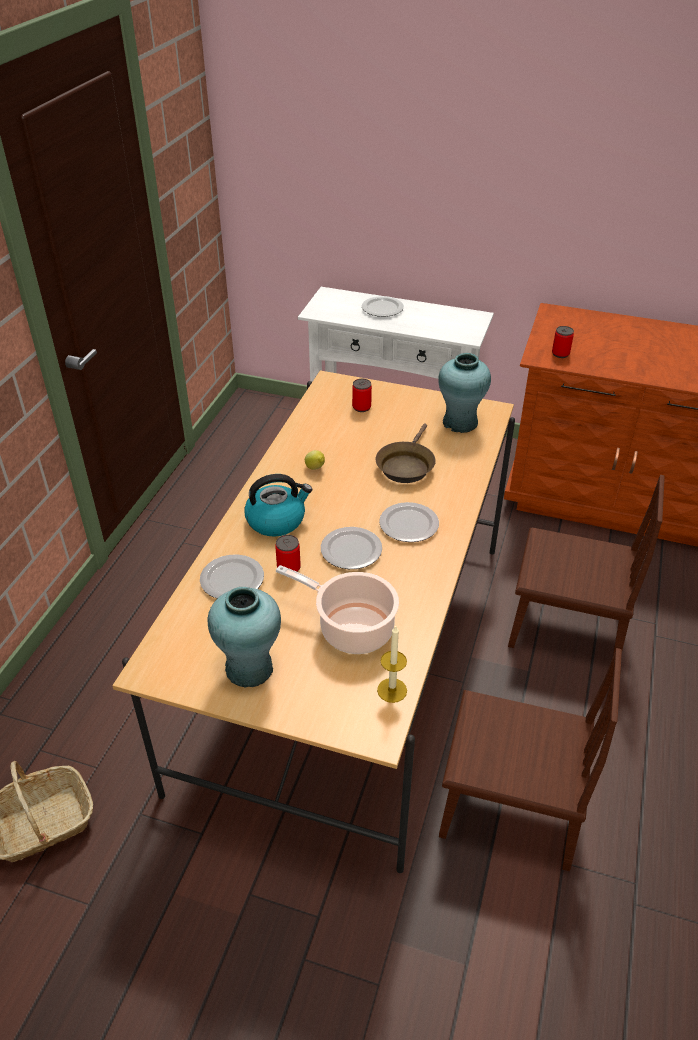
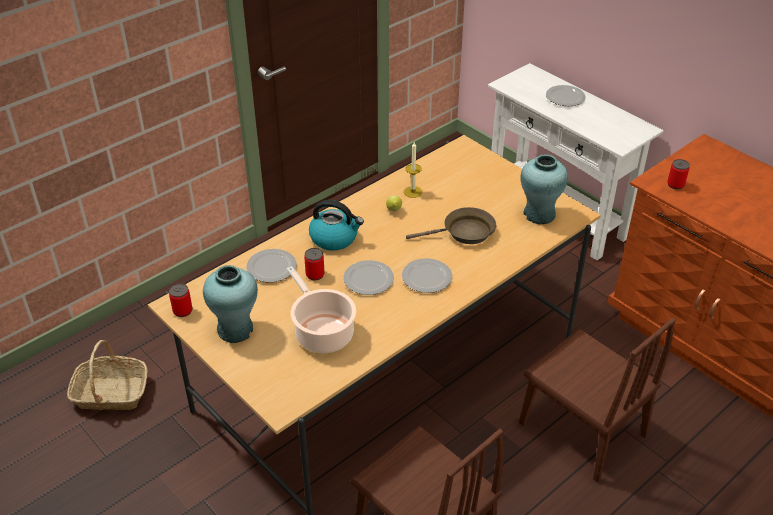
camera: 30 degrees right, 0 degrees up
can [352,379,372,412] -> can moved to [169,283,192,317]
brown frying pan [376,424,436,483] -> brown frying pan turned 150 degrees counterclockwise [406,207,496,244]
candle [377,626,407,703] -> candle moved to [404,142,422,198]

